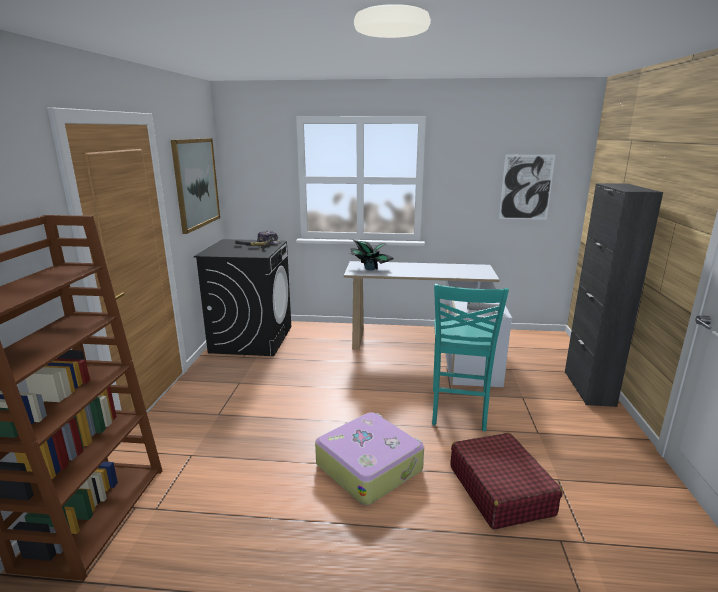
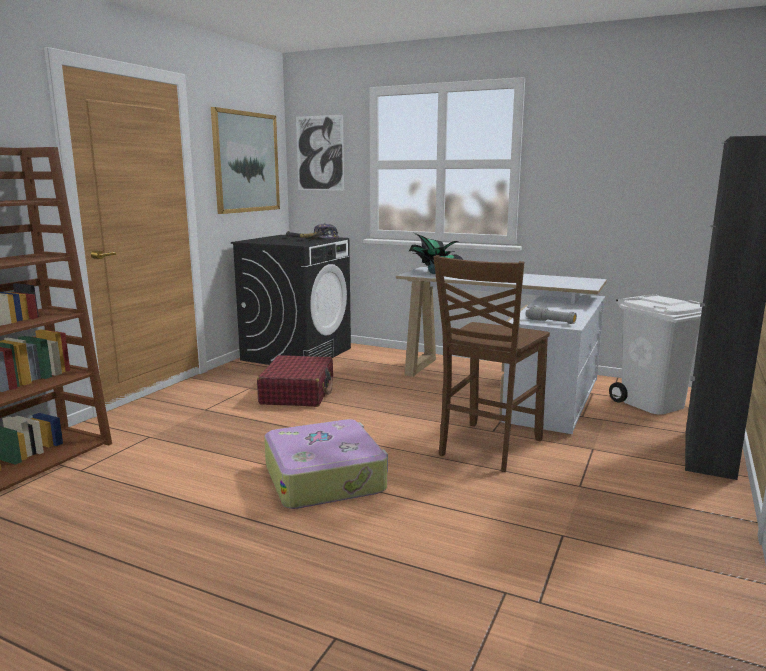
camera: 20 degrees right, 5 degrees down
turquoise chair [432,284,509,431] -> brown chair [434,255,550,472]
red suitcase [451,433,563,530] -> red suitcase moved to [257,355,333,407]
picture [499,155,555,220] -> picture moved to [296,115,344,191]
none -> white trash can [609,295,702,415]

